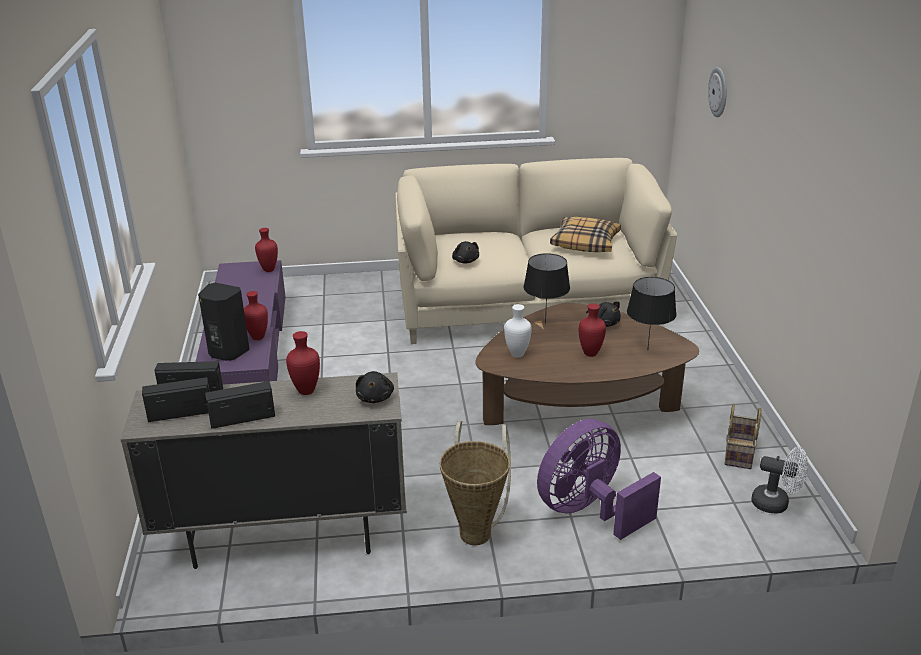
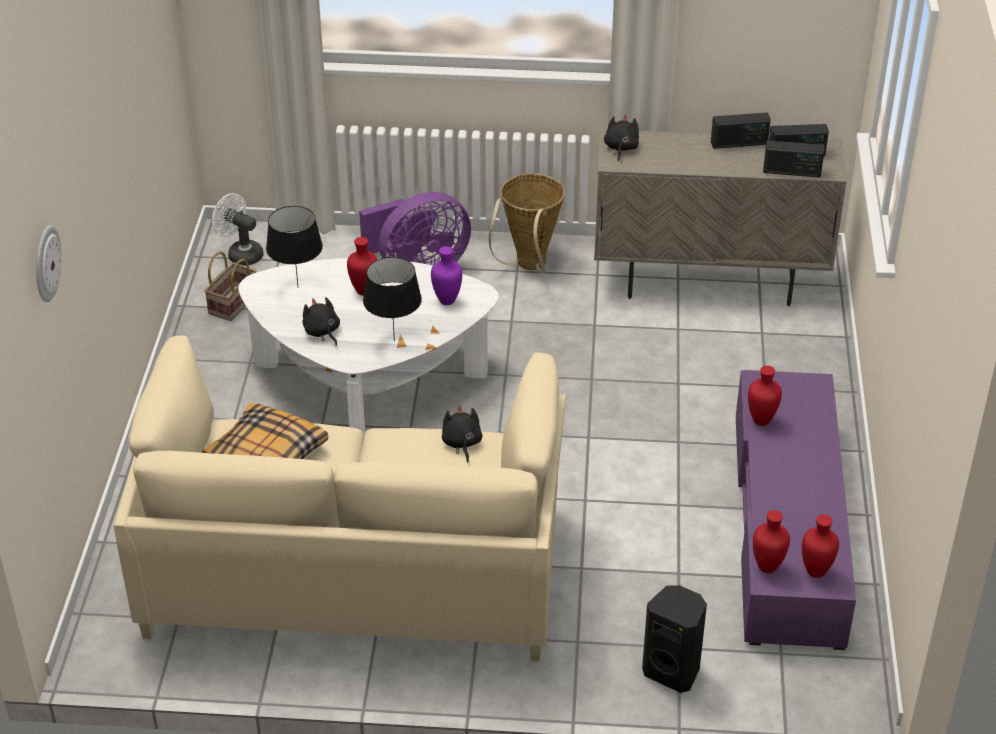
camera: 170 degrees left, 10 degrees up
black speaker [198,283,250,361] -> black speaker moved to [642,585,707,693]
red vase [286,331,320,395] -> red vase moved to [802,515,839,578]
brown coffee table [475,303,699,425] -> white coffee table [238,258,498,438]
white vase [504,304,532,358] -> purple vase [431,246,462,305]

